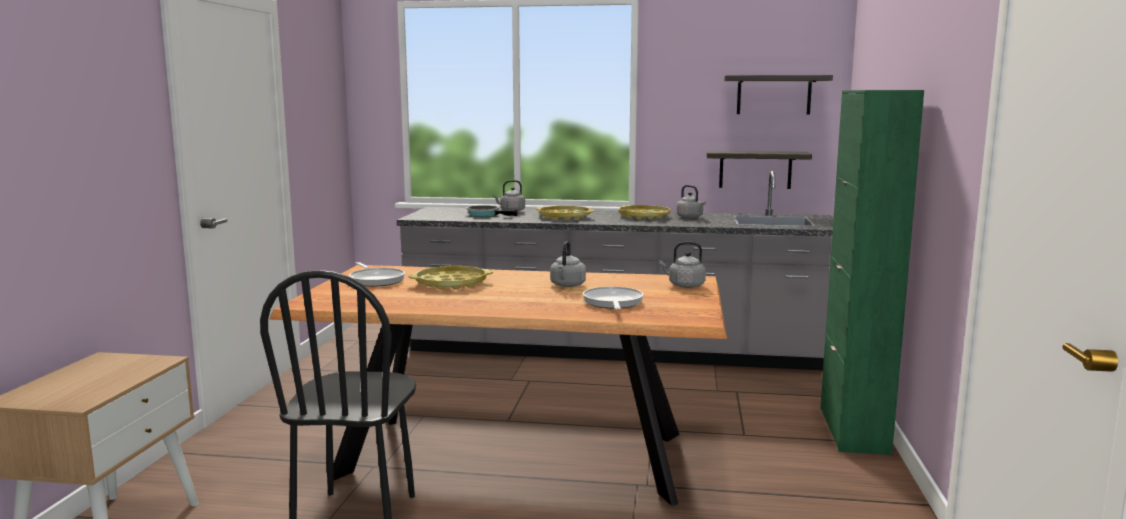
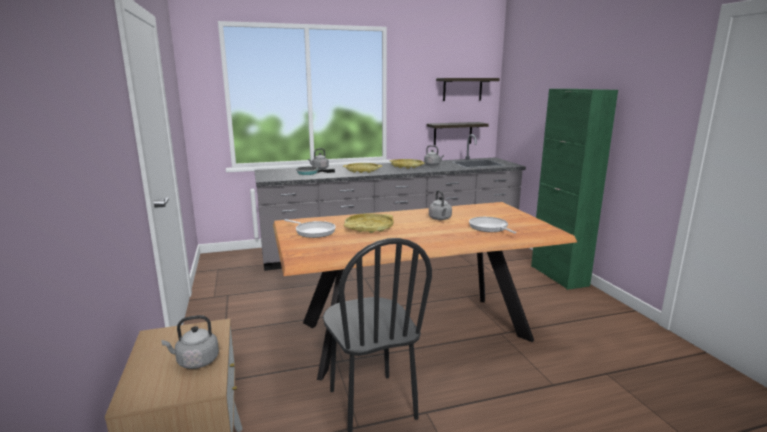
camera: 25 degrees left, 5 degrees up
grey kettle [659,242,706,288] -> grey kettle moved to [161,315,219,369]

